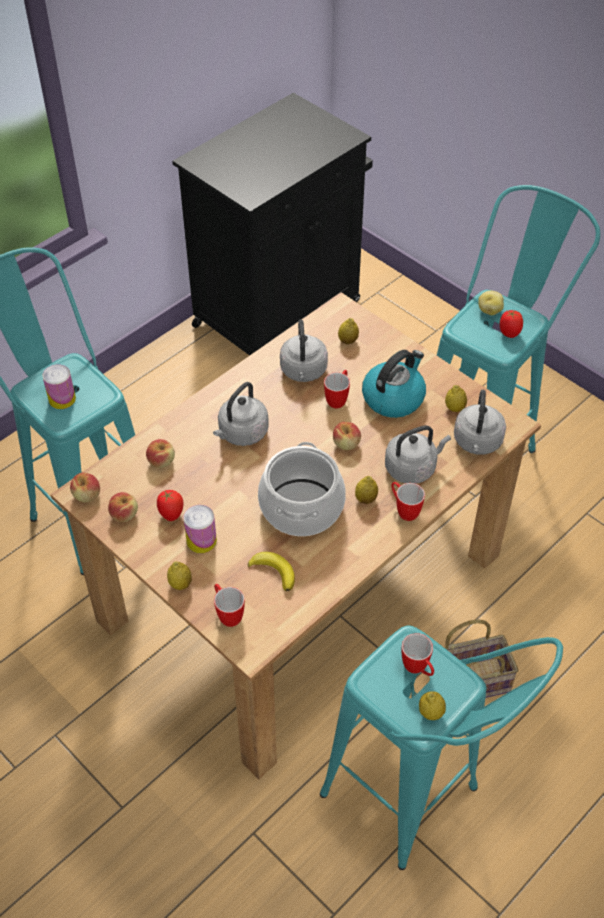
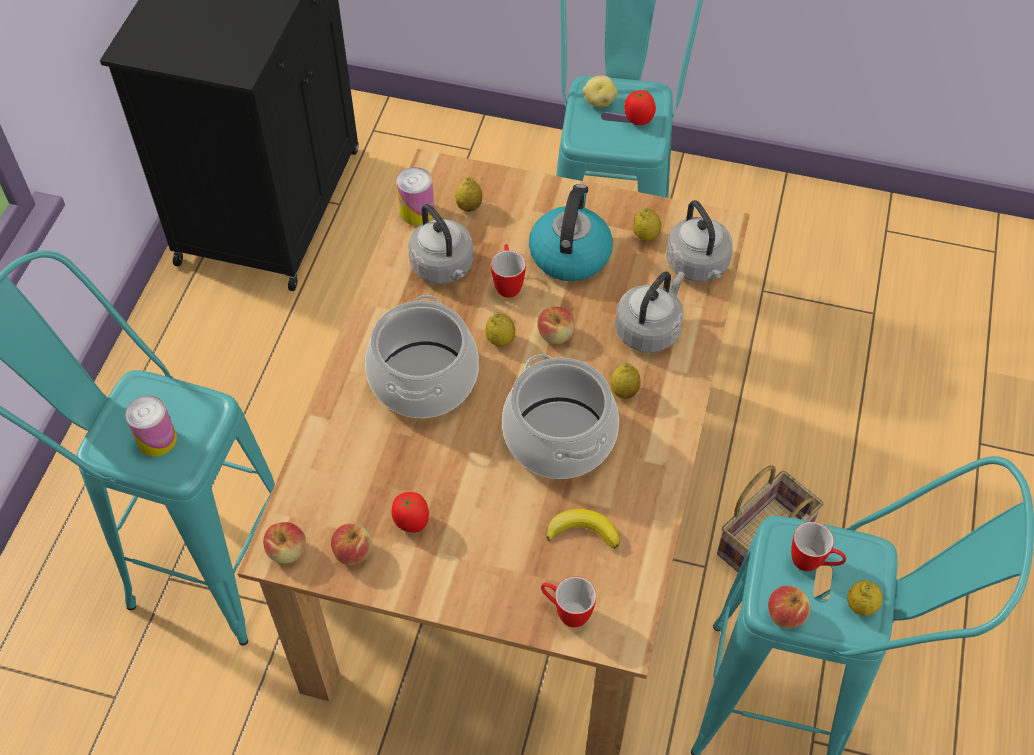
camera: 30 degrees left, 5 degrees up
apple [146,439,175,468] -> apple moved to [768,586,810,628]
lemon [167,561,192,590] -> lemon moved to [486,312,515,347]
can [183,505,217,553] -> can moved to [396,167,434,225]
grey kettle [213,382,269,446] -> cooking pot [365,295,479,418]
mug [391,482,425,521] -> none

